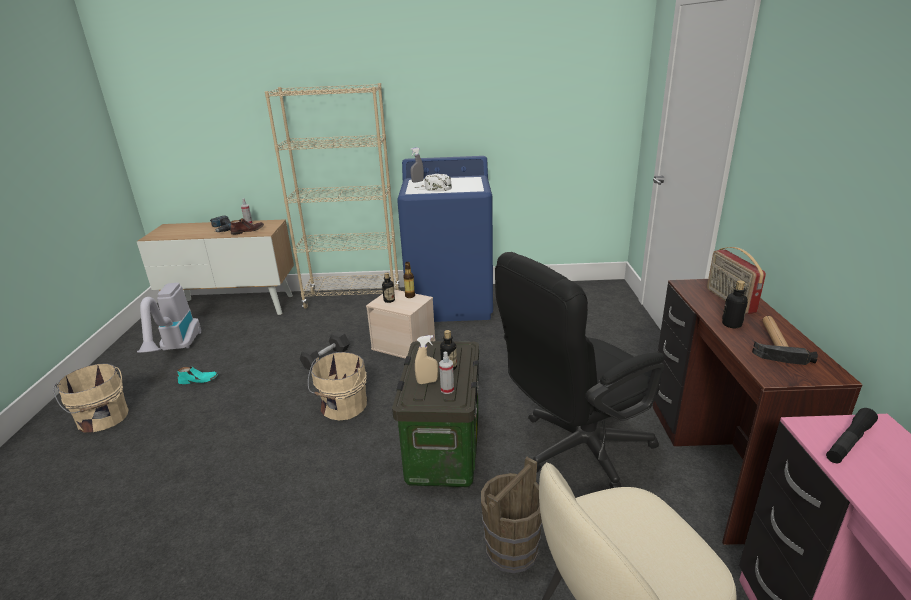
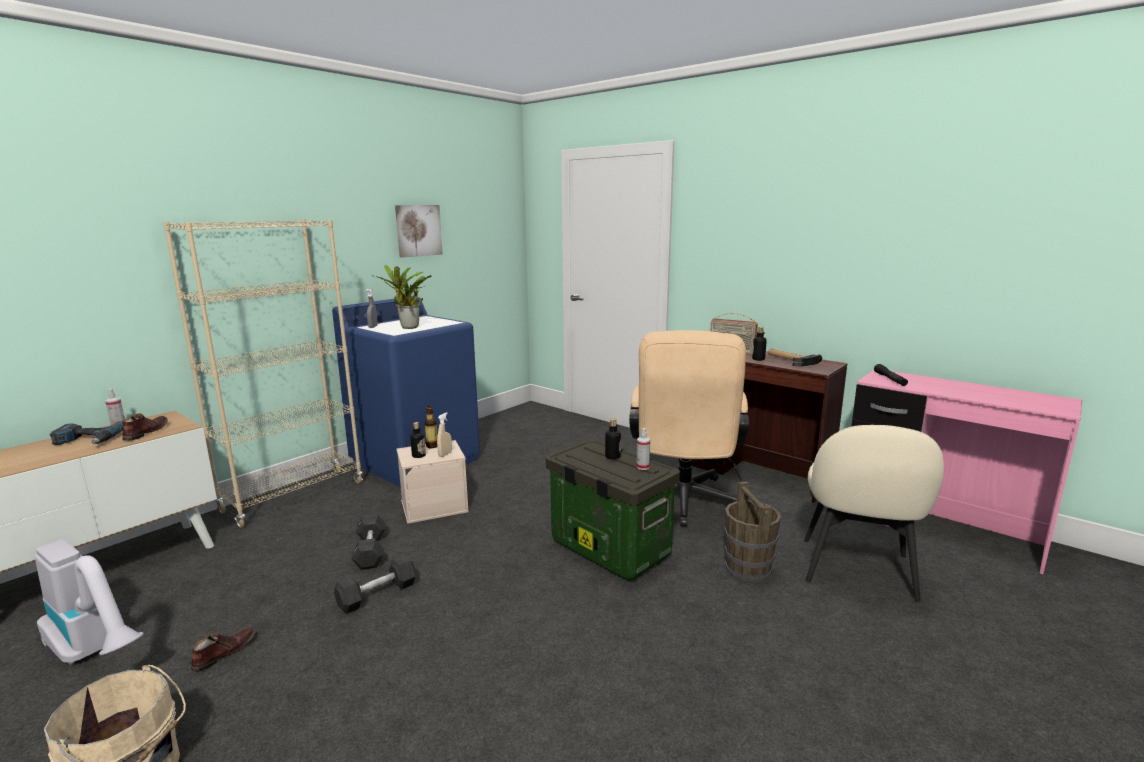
camera: 50 degrees left, 10 degrees down
turquoise shoe [177,366,218,384] -> brown shoe [191,627,256,672]
beige bucket [308,352,367,420] -> none
white cap [415,174,452,191] -> potted plant [372,265,432,329]
beige spray bottle [415,335,438,384] -> beige spray bottle moved to [437,413,452,457]
black office chair [495,252,664,489] -> beige office chair [629,330,749,527]
none -> black dumbbell [334,554,416,614]
none -> picture [395,205,443,258]

